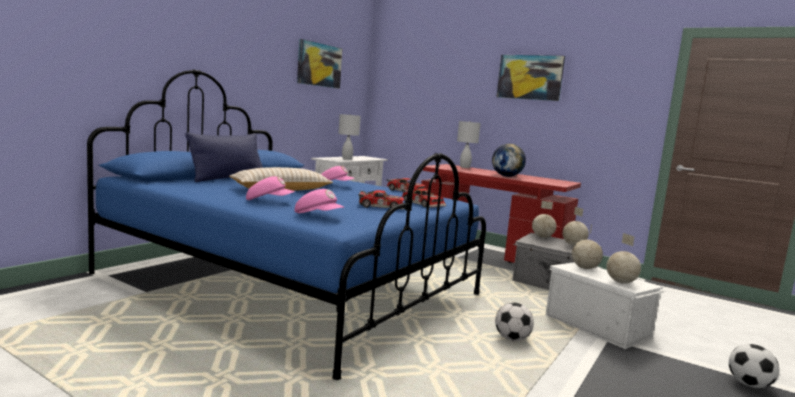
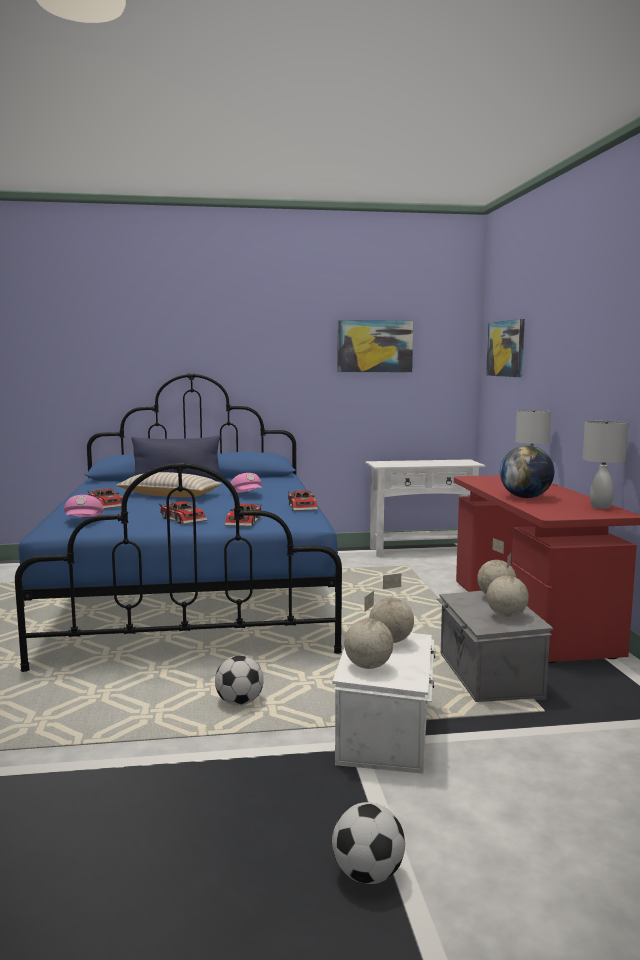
camera: 50 degrees right, 0 degrees up
pink cap [246,176,295,200] -> toy car [88,489,123,509]
white table lamp [338,114,361,160] -> white table lamp moved to [583,421,628,509]
picture [496,55,565,101] -> picture moved to [486,319,525,377]

